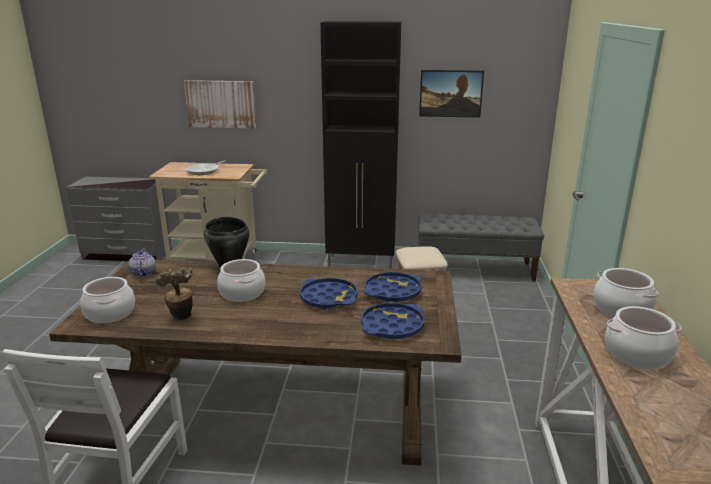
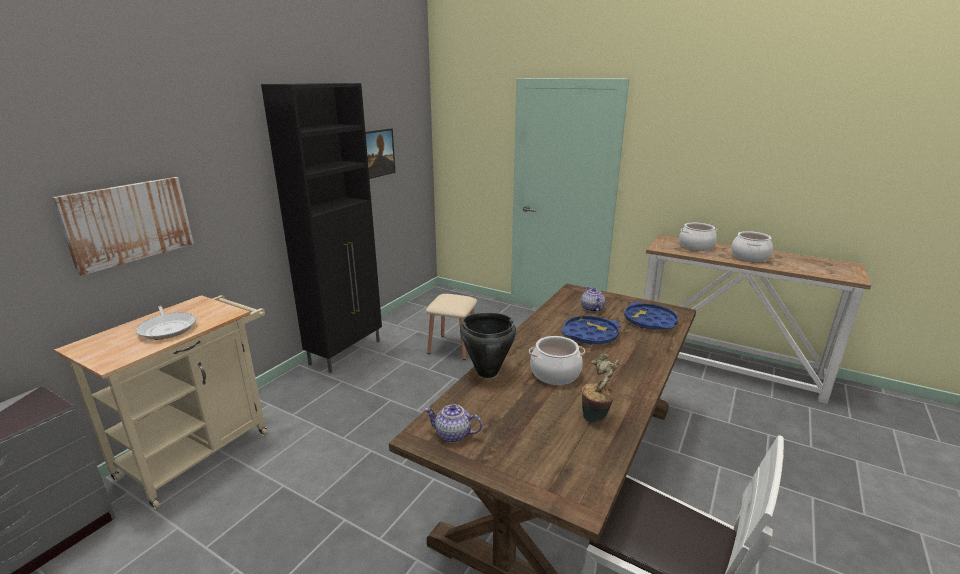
camera: 65 degrees left, 0 degrees up
cooking pot [80,277,135,323] -> none
blue tray [364,272,422,302] -> teapot [581,286,605,312]
grey bench [419,214,544,281] -> none

